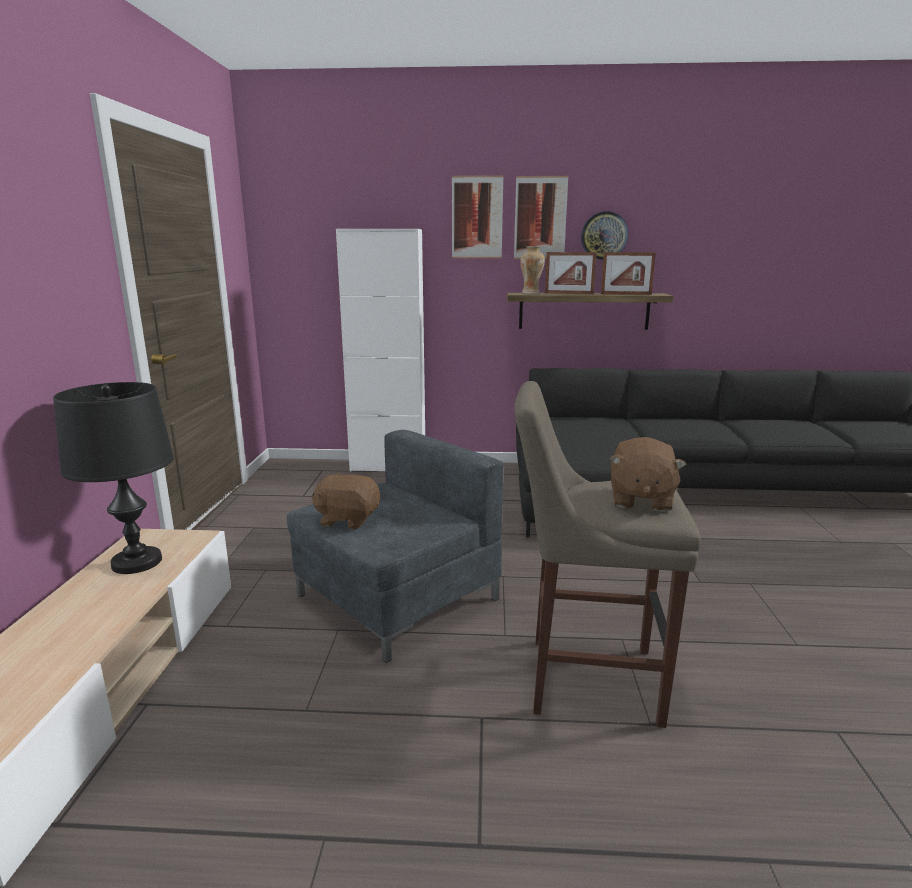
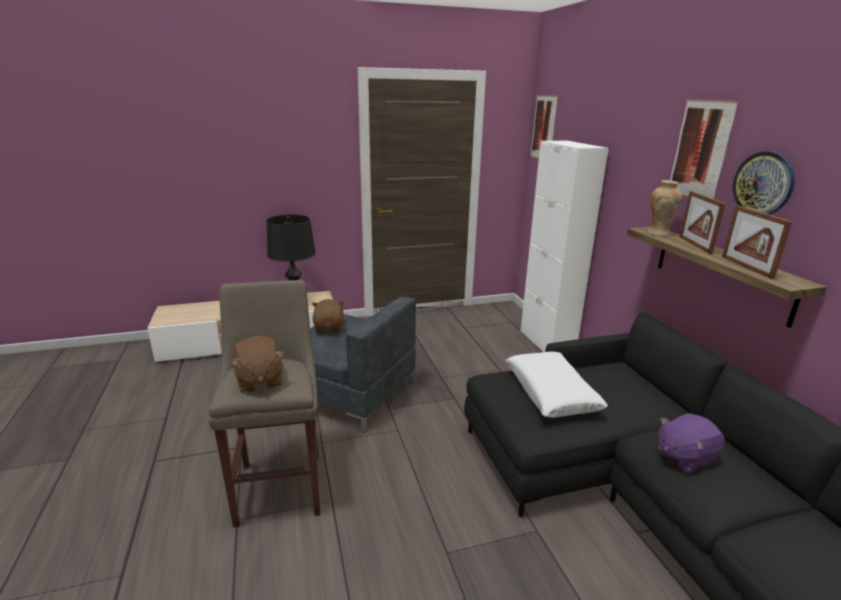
camera: 70 degrees right, 5 degrees up
picture [452,175,503,258] -> picture moved to [530,95,558,159]
brown plush toy [610,437,687,512] -> brown plush toy turned 105 degrees counterclockwise [230,336,284,393]
none -> white pillow [506,352,608,418]
none -> purple plush toy [658,413,725,473]

